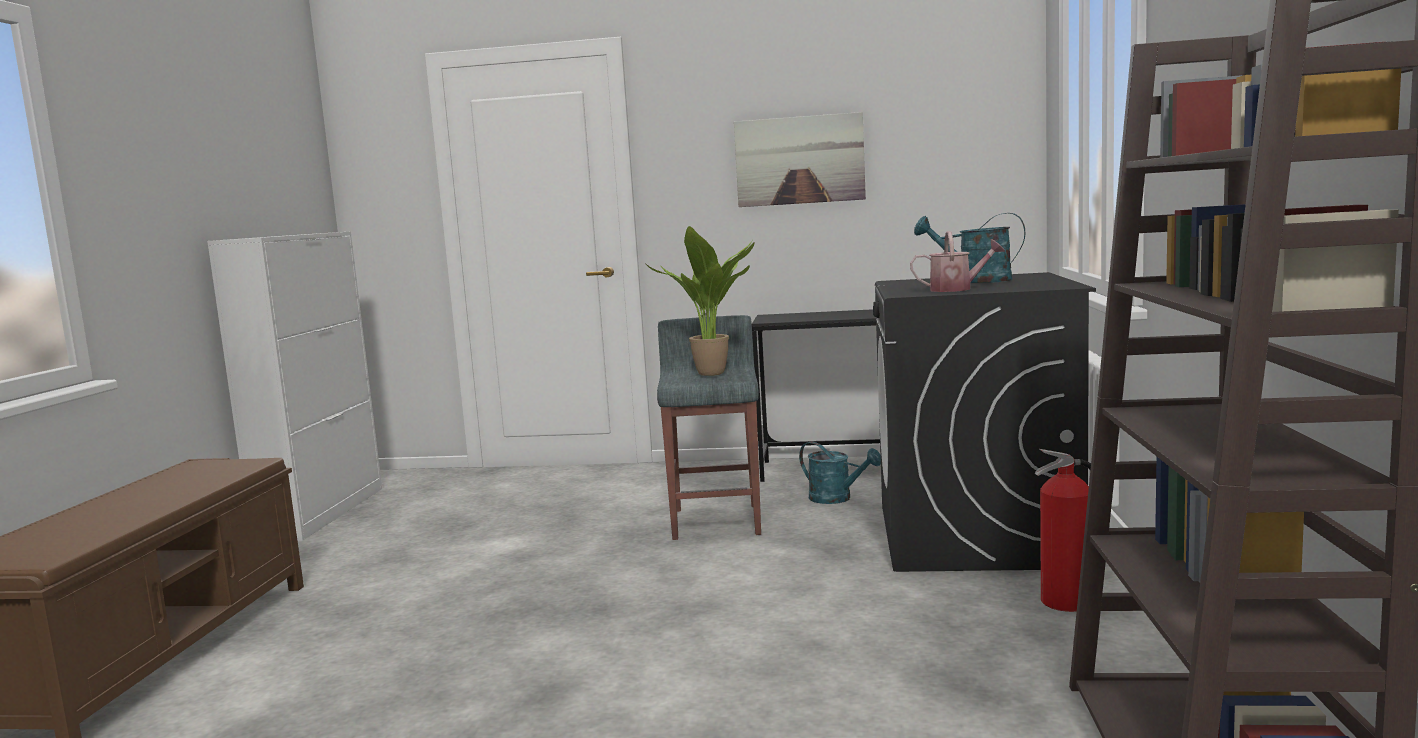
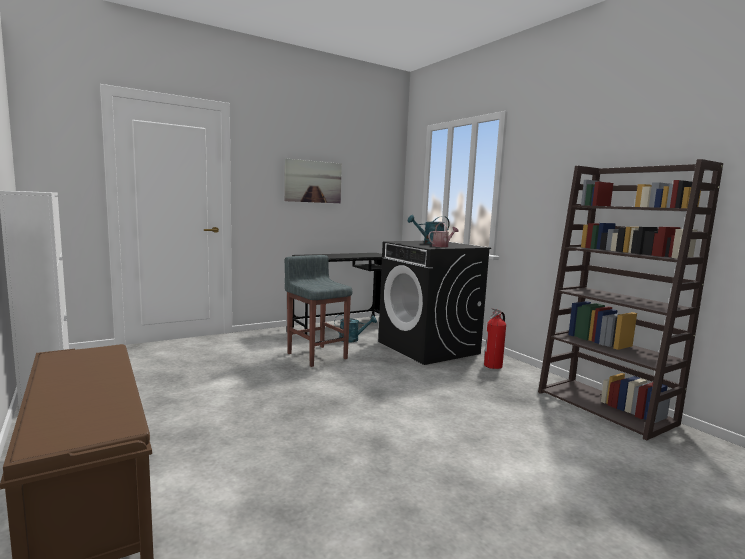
camera: 40 degrees left, 0 degrees up
potted plant [645,226,755,376] -> none

